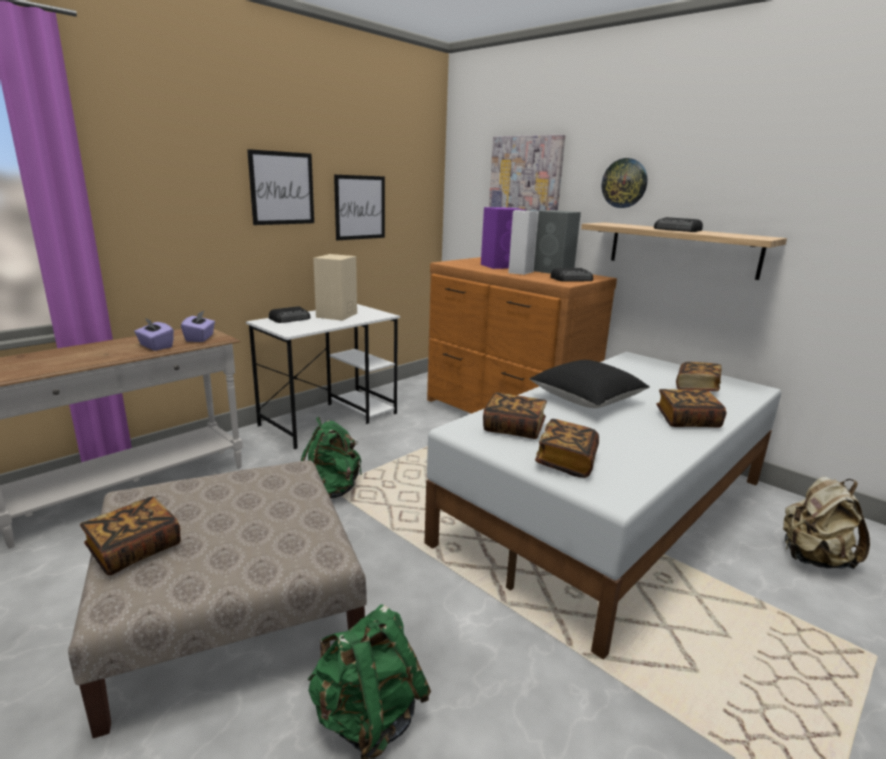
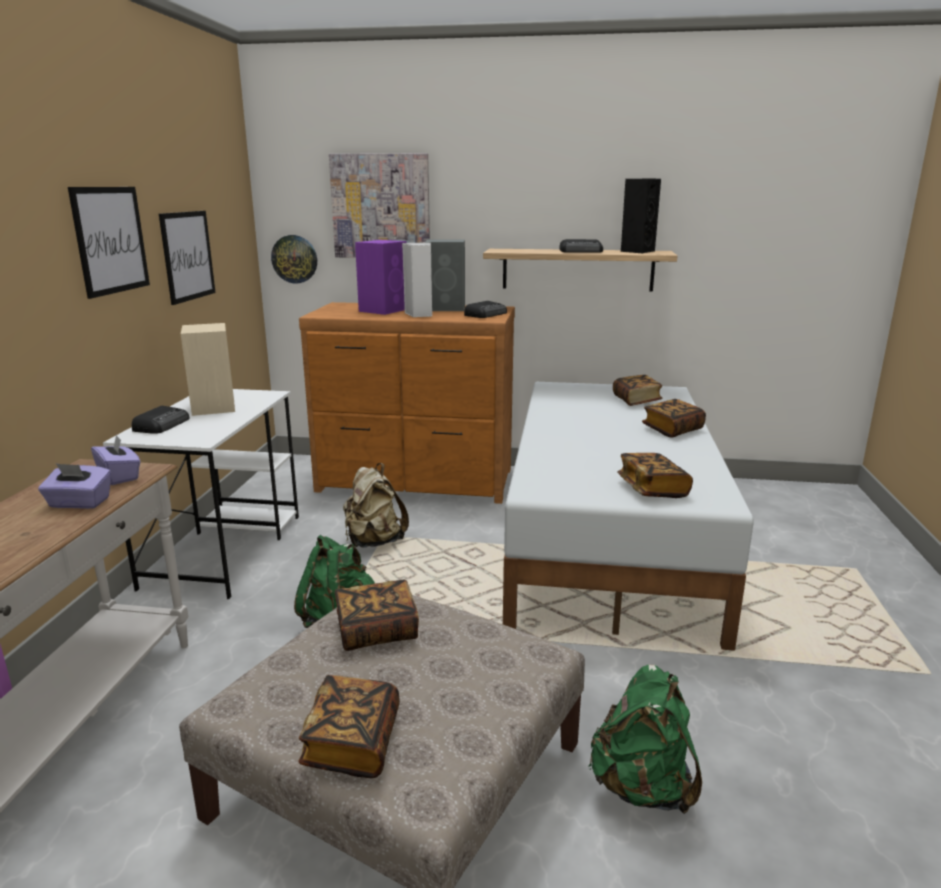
camera: 35 degrees left, 0 degrees up
book [483,392,547,439] -> book moved to [335,580,419,651]
black pillow [530,360,650,408] -> none
wall clock [602,158,647,208] -> wall clock moved to [271,235,317,283]
beige backpack [783,476,870,569] -> beige backpack moved to [343,463,409,548]
none -> black speaker [621,179,661,253]

